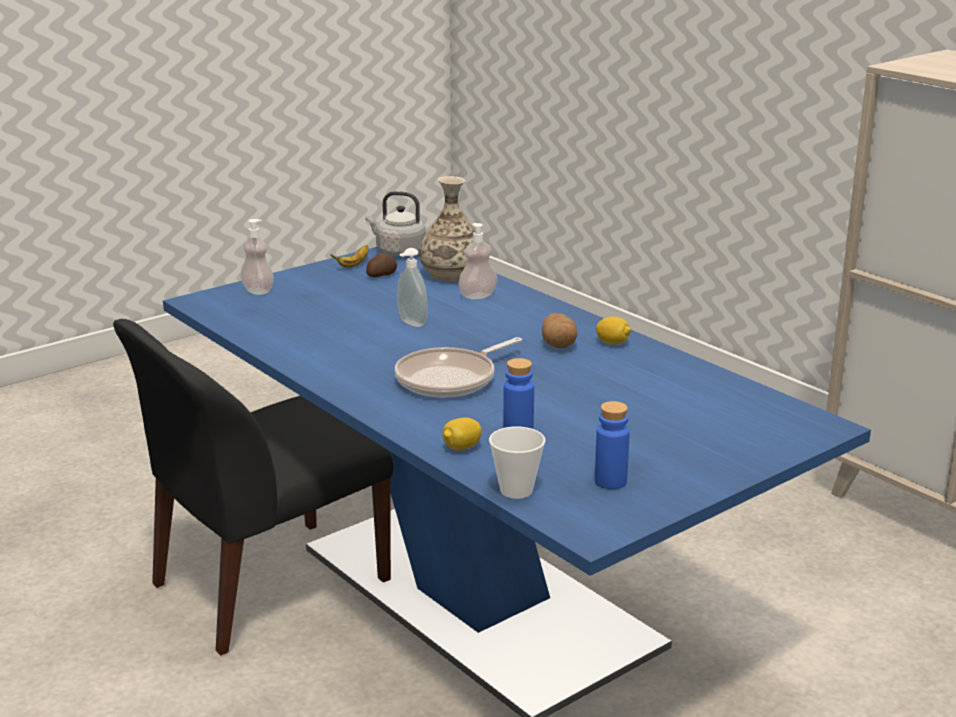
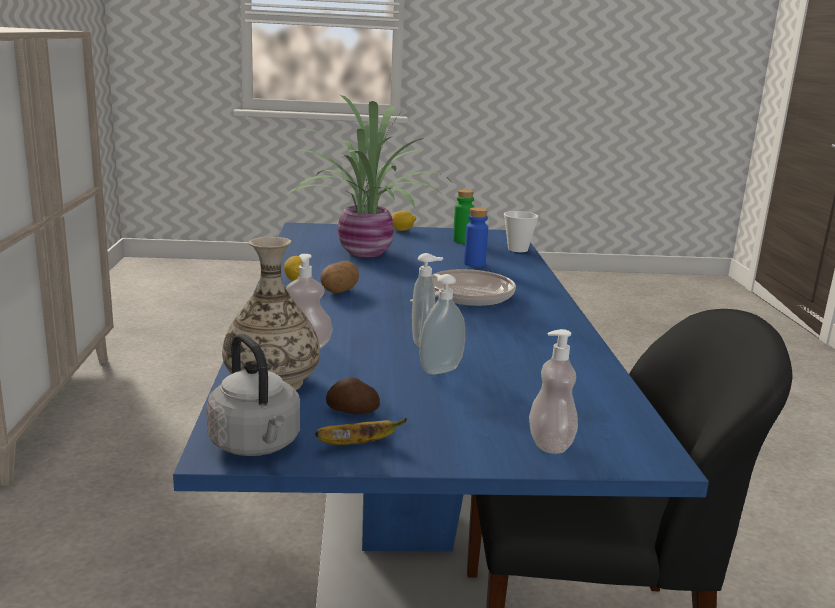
camera: 145 degrees left, 5 degrees down
frying pan [395,337,522,397] -> frying pan turned 45 degrees counterclockwise [410,269,516,306]
lemon [442,417,482,450] -> lemon moved to [391,211,416,231]
blue bottle [595,401,630,489] -> green bottle [453,190,474,243]
none -> potted plant [286,95,449,257]
none -> soap dispenser [419,274,465,375]

